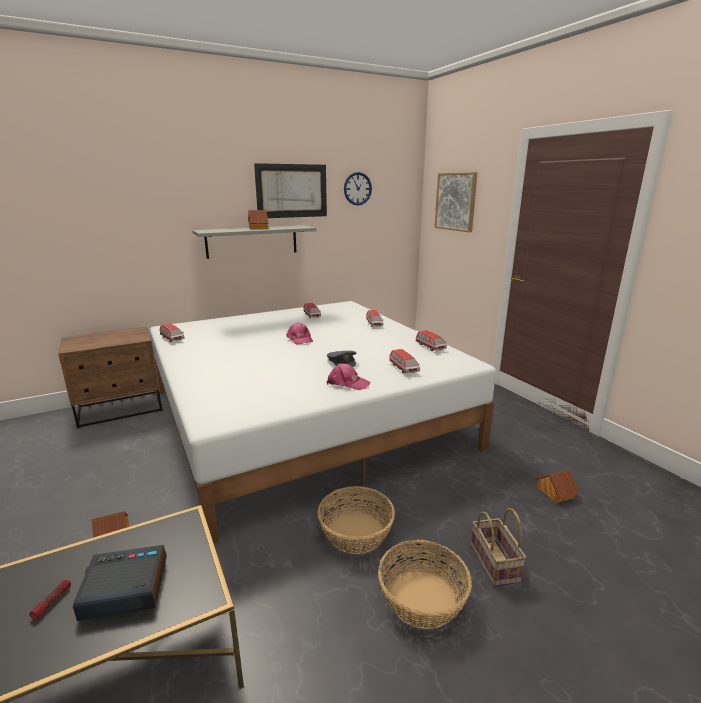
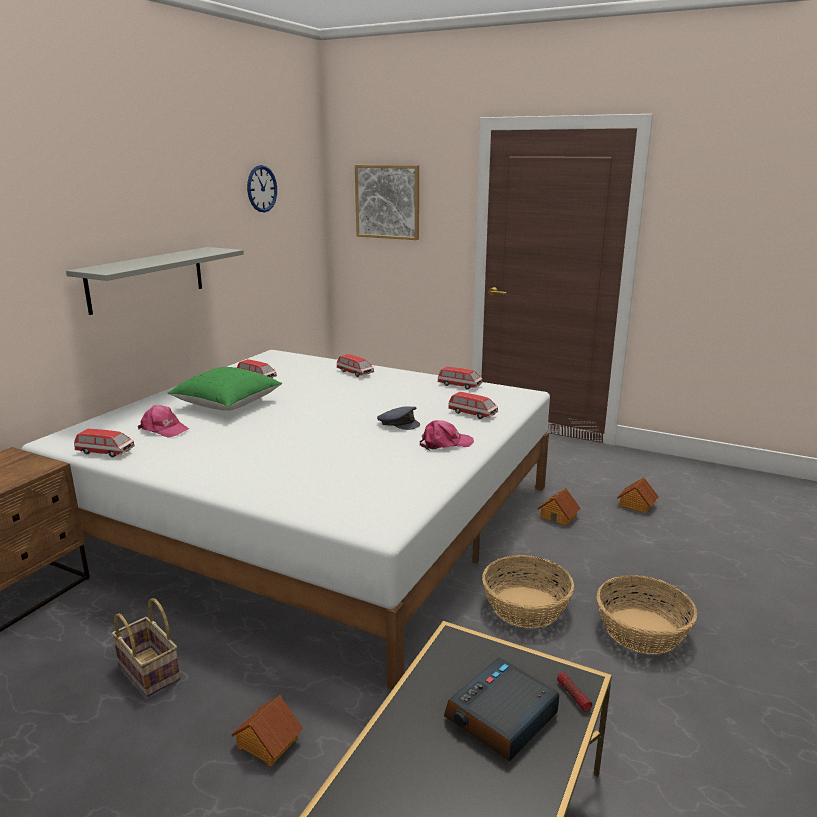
camera: 35 degrees left, 0 degrees up
flashlight [29,580,71,620] -> flashlight moved to [557,673,592,712]
toy house [248,210,269,229] -> toy house moved to [537,488,581,526]
picture [254,163,327,218] -> none
pink cap [286,323,313,344] -> pink cap moved to [138,405,189,438]
basket [471,508,526,587] -> basket moved to [112,598,180,697]
none -> green pillow [168,367,282,411]

